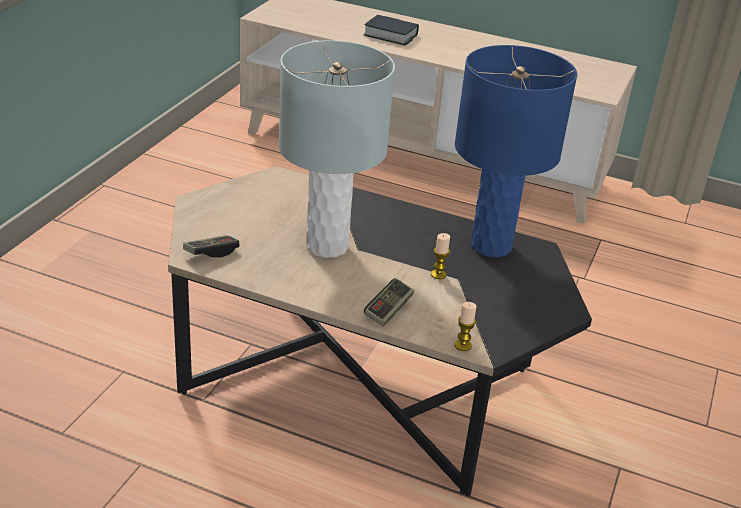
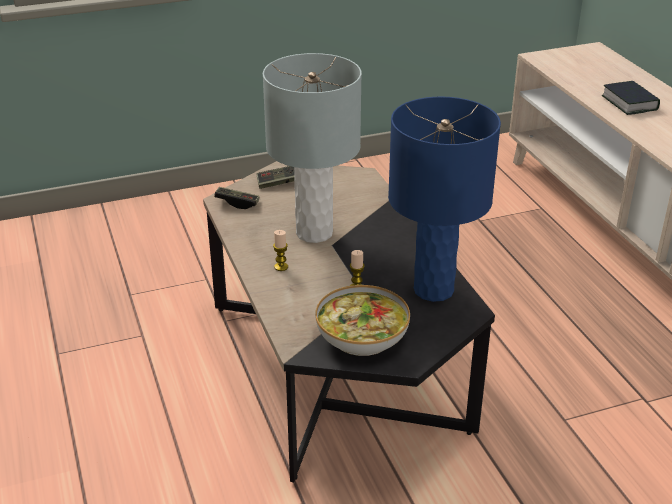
camera: 50 degrees right, 0 degrees up
game controller [364,278,414,327] -> game controller moved to [257,166,295,189]
candle [454,302,477,351] -> candle moved to [273,230,288,271]
none -> bowl [315,285,410,356]

